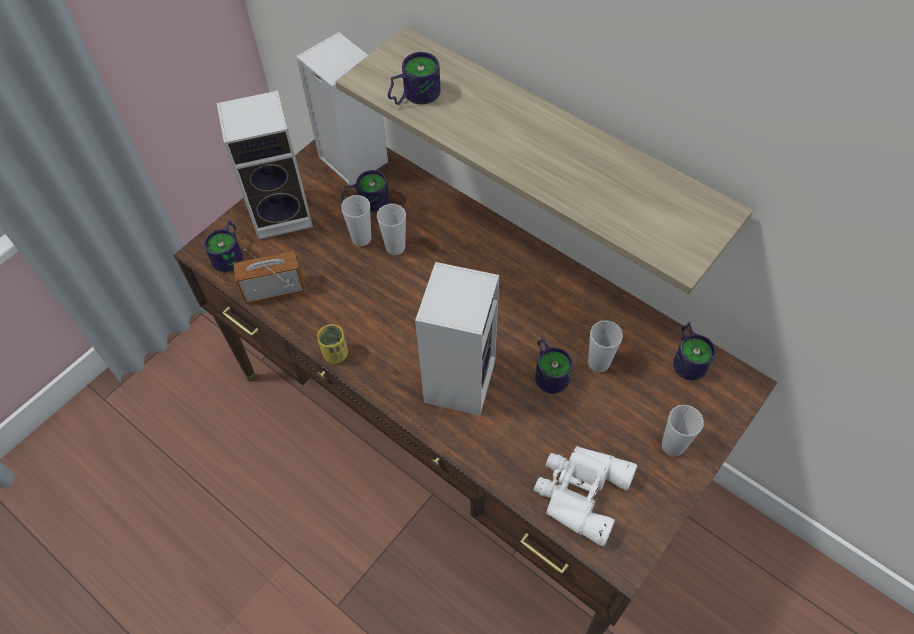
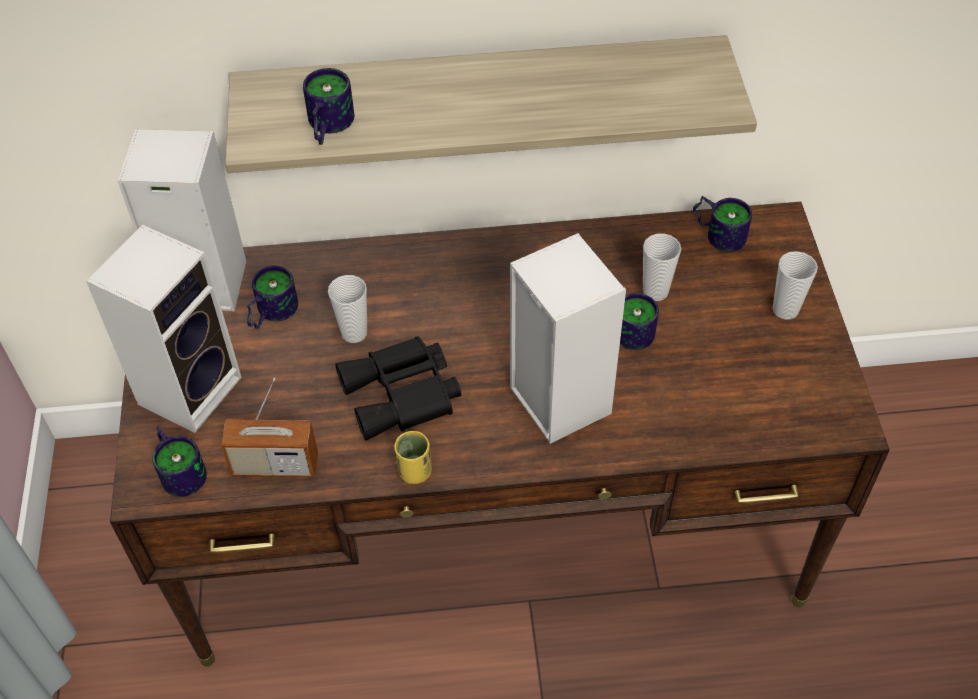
camera: 45 degrees left, 5 degrees down
radio [233,248,305,304] -> radio turned 120 degrees counterclockwise [221,378,318,477]
cup [341,195,371,246] -> none
white binoculars [534,446,638,546] -> none
none -> black binoculars [335,336,461,441]

